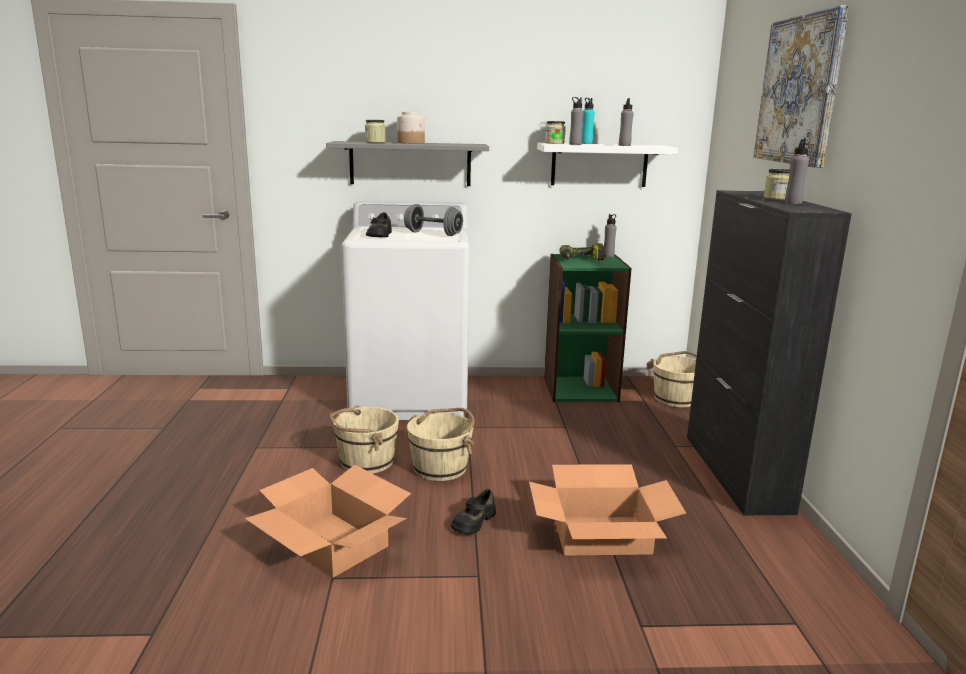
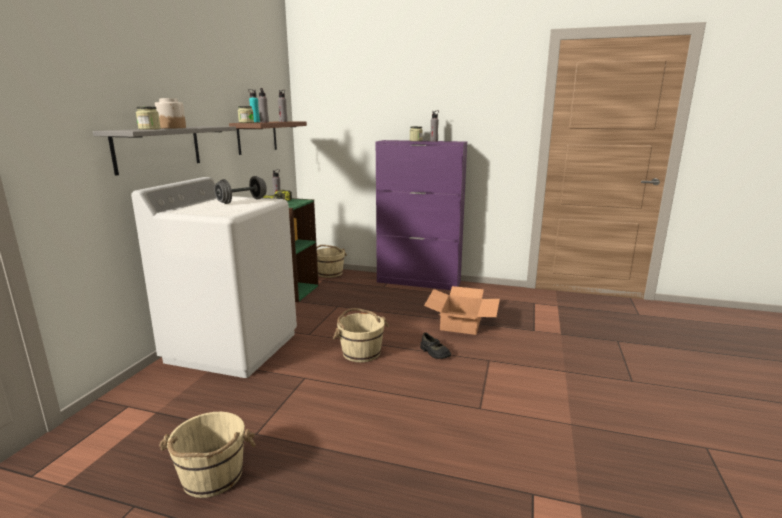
camera: 70 degrees left, 0 degrees up
cardboard box [245,465,411,578] -> none
beige bucket [329,406,399,474] -> beige bucket moved to [159,412,256,498]
black shoe [366,212,392,237] -> none
white shelf [537,143,678,187] -> brown shelf [229,121,307,155]
black cabinet [687,190,852,515] -> purple cabinet [375,140,467,290]
picture [754,5,850,168] -> none

